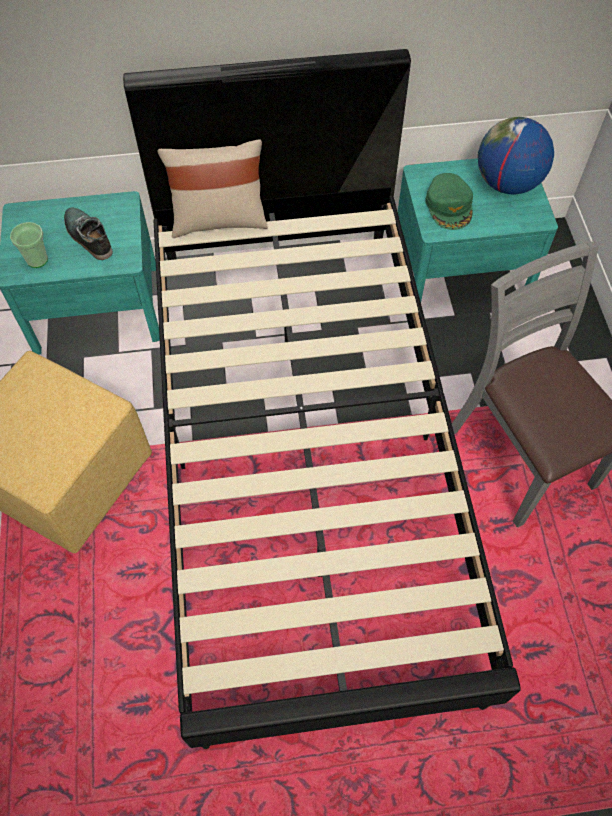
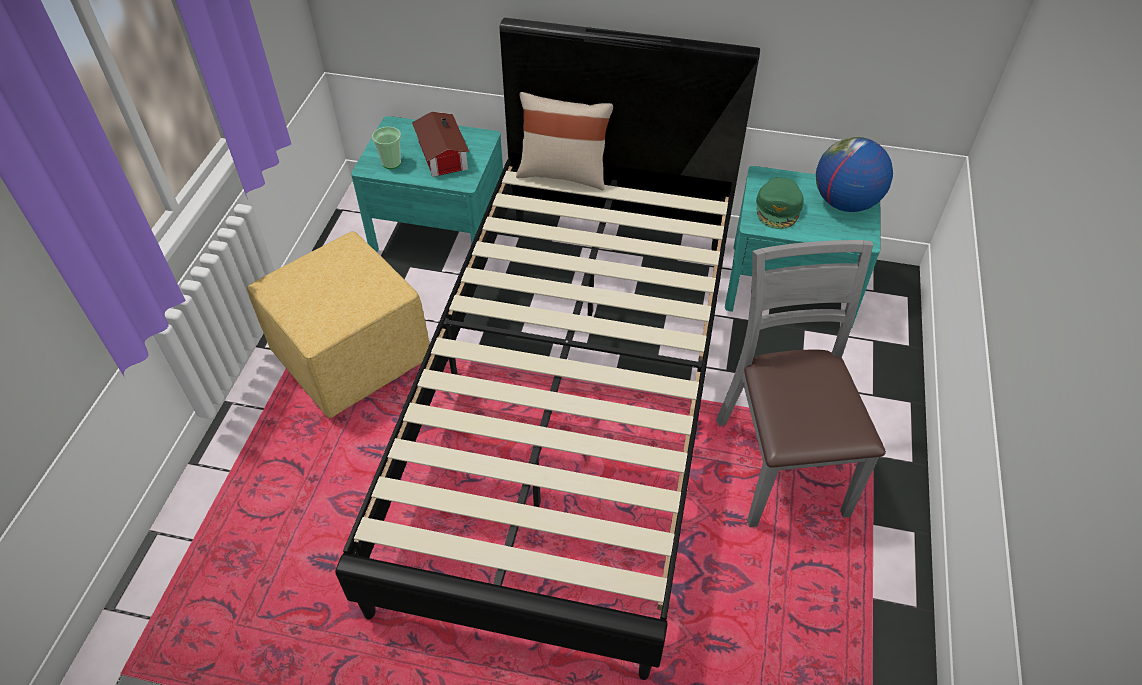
camera: 20 degrees right, 10 degrees down
shoe [64,207,113,260] -> toy house [412,112,470,177]

